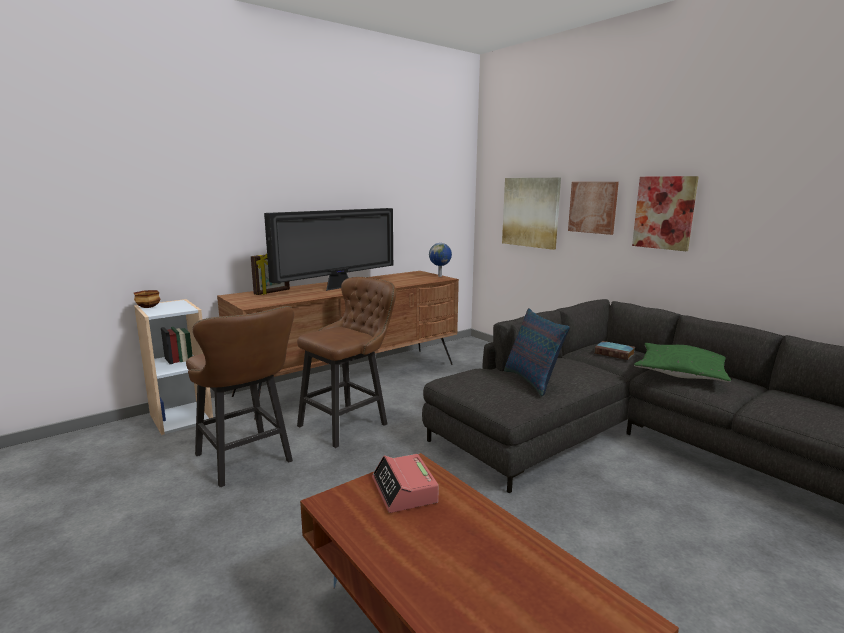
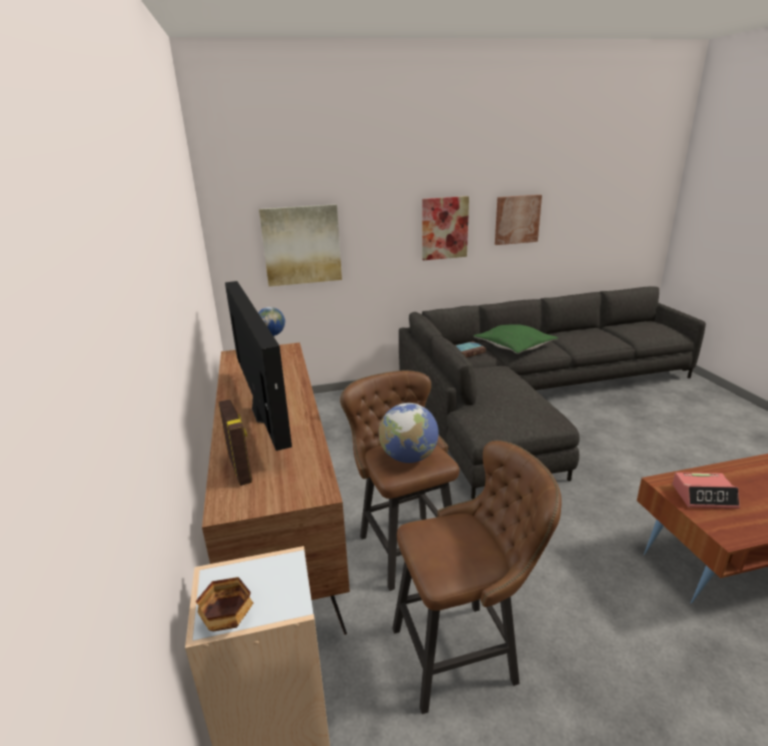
camera: 65 degrees left, 10 degrees up
blue pillow [504,308,570,396] -> none
picture [568,182,619,235] -> picture moved to [495,195,542,245]
none -> globe [379,403,439,463]

